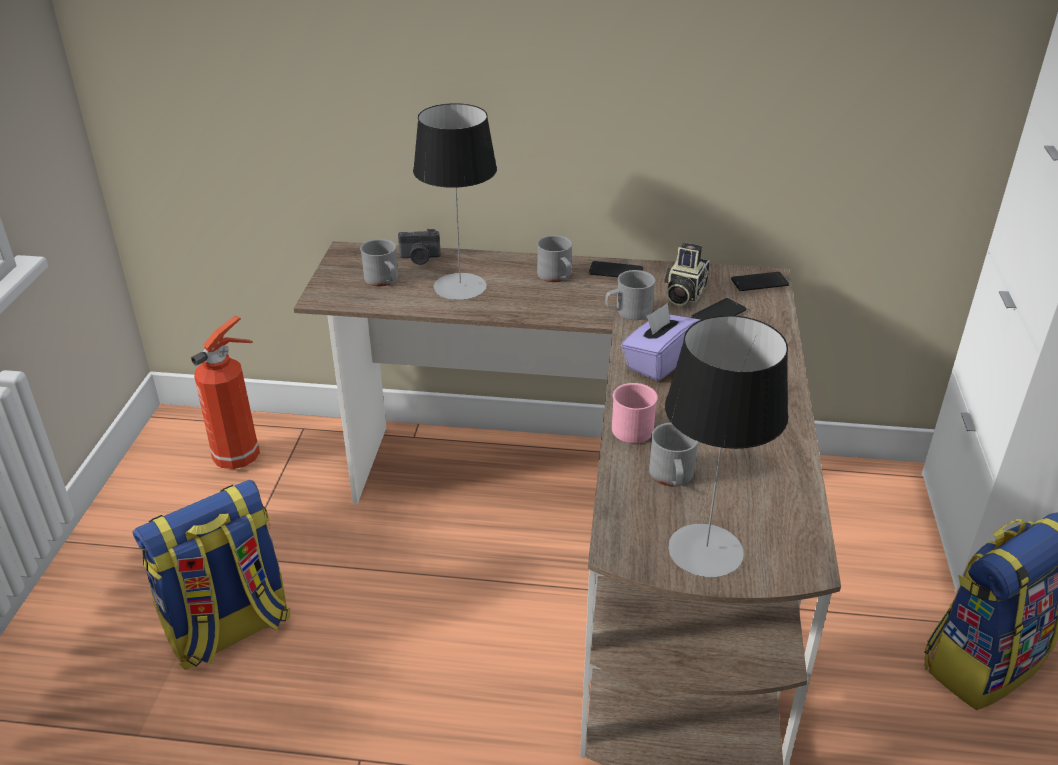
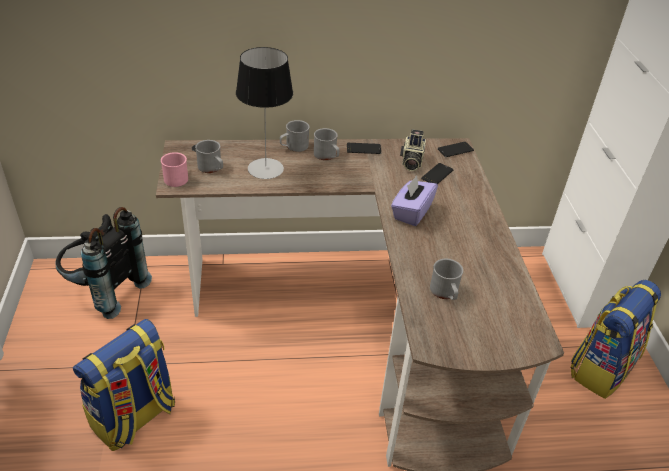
camera: 15 degrees left, 5 degrees up
fire extinguisher [191,316,260,469] -> black backpack [56,207,152,319]
camera [398,229,441,265] -> none
grey mug [605,270,656,320] -> grey mug moved to [280,120,310,152]
pink mug [612,383,658,443] -> pink mug moved to [161,152,188,187]
table lamp [665,315,788,578] -> none

